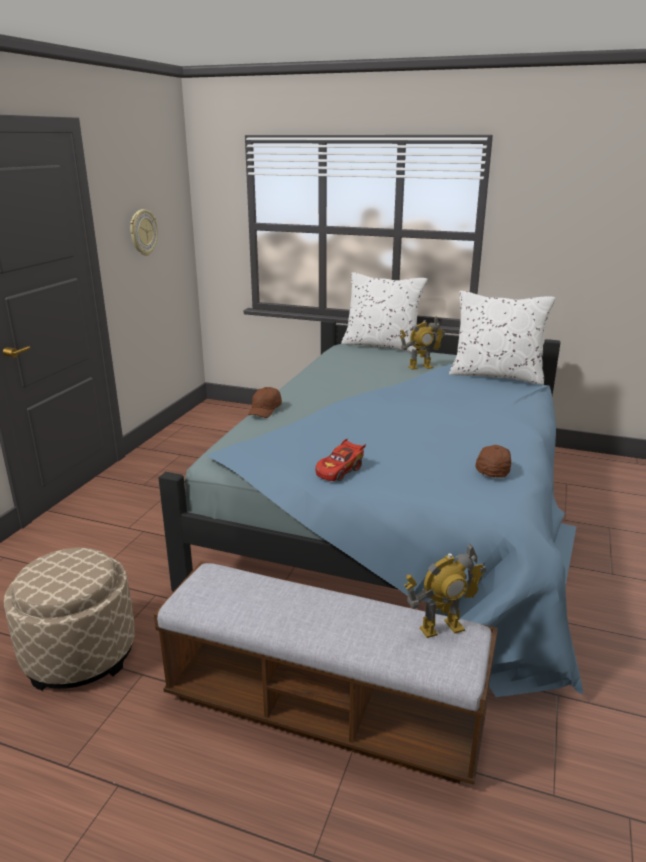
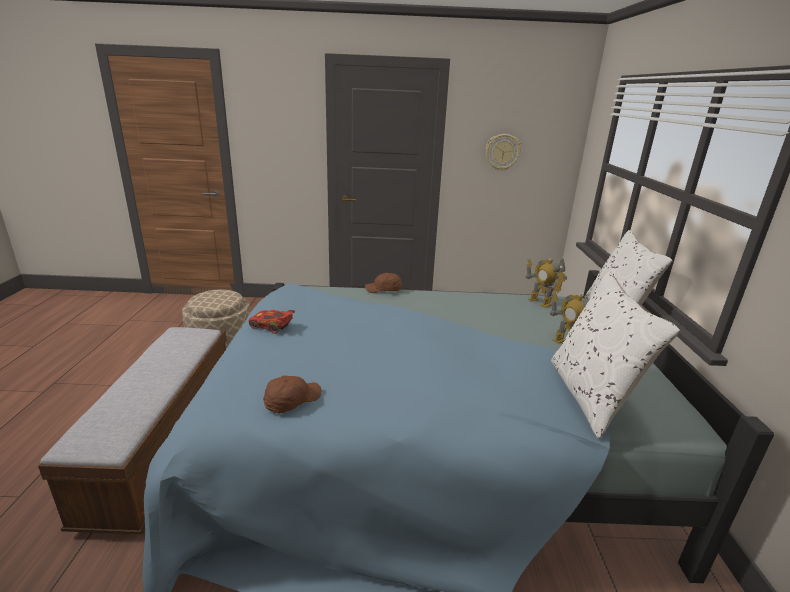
camera: 70 degrees right, 0 degrees up
toy robot [404,543,486,638] -> toy robot moved to [526,258,567,308]
brown cap [475,445,511,478] -> brown cap turned 45 degrees counterclockwise [263,376,322,413]

